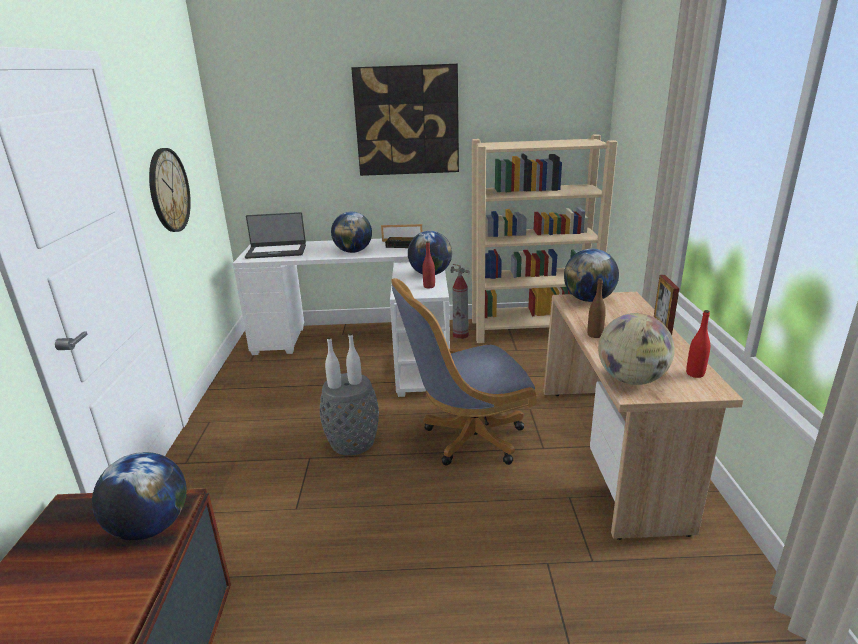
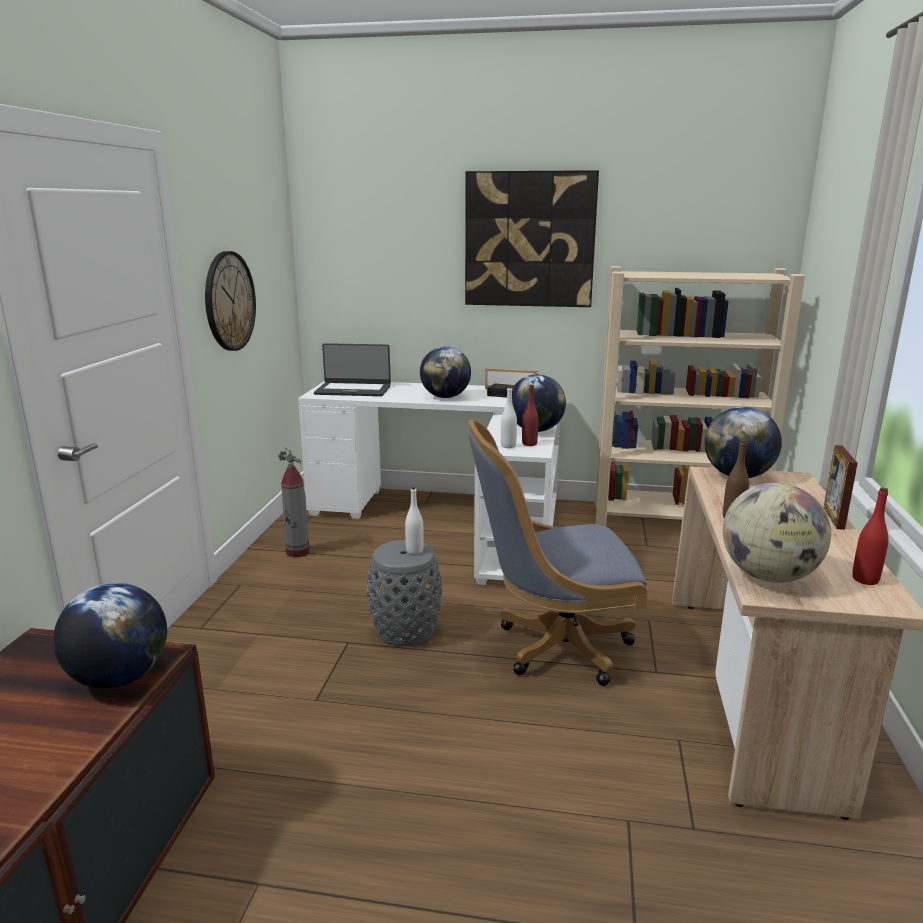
camera: 10 degrees right, 5 degrees down
white bottle [325,337,341,389] -> white bottle moved to [501,386,517,448]
fire extinguisher [450,264,470,339] -> fire extinguisher moved to [278,447,310,558]

